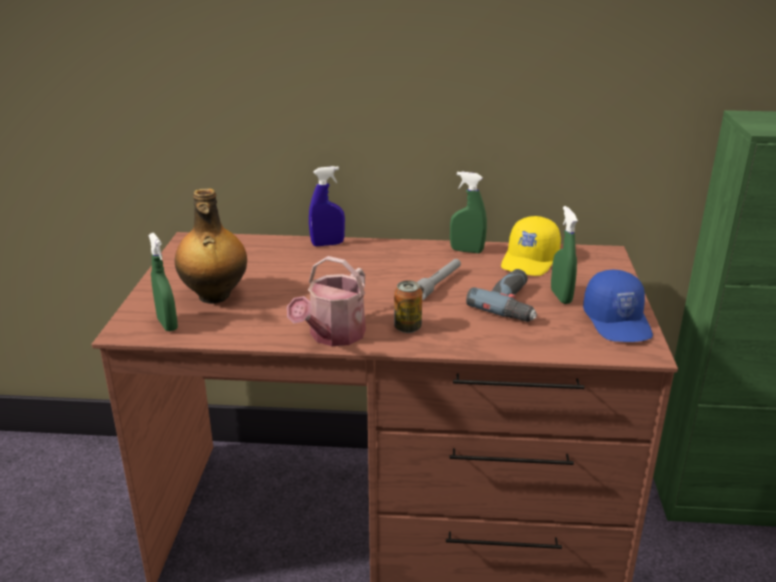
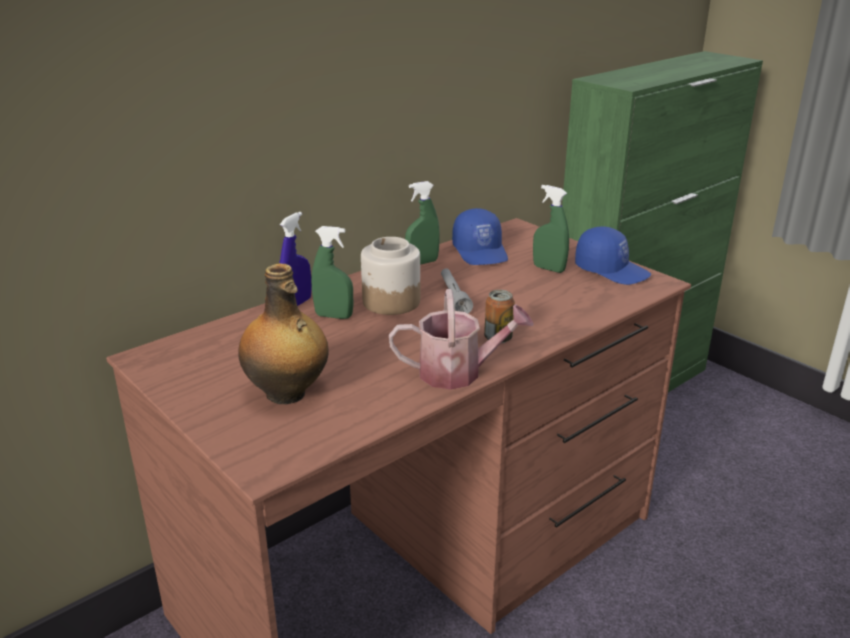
camera: 45 degrees left, 0 degrees up
green spray bottle [149,233,178,332] -> green spray bottle moved to [312,226,353,319]
watering can [287,256,366,346] -> watering can turned 75 degrees counterclockwise [389,289,534,390]
power drill [466,269,537,322] -> none
yellow cap [501,216,561,276] -> blue cap [452,208,508,265]
none -> jar [361,237,420,315]

